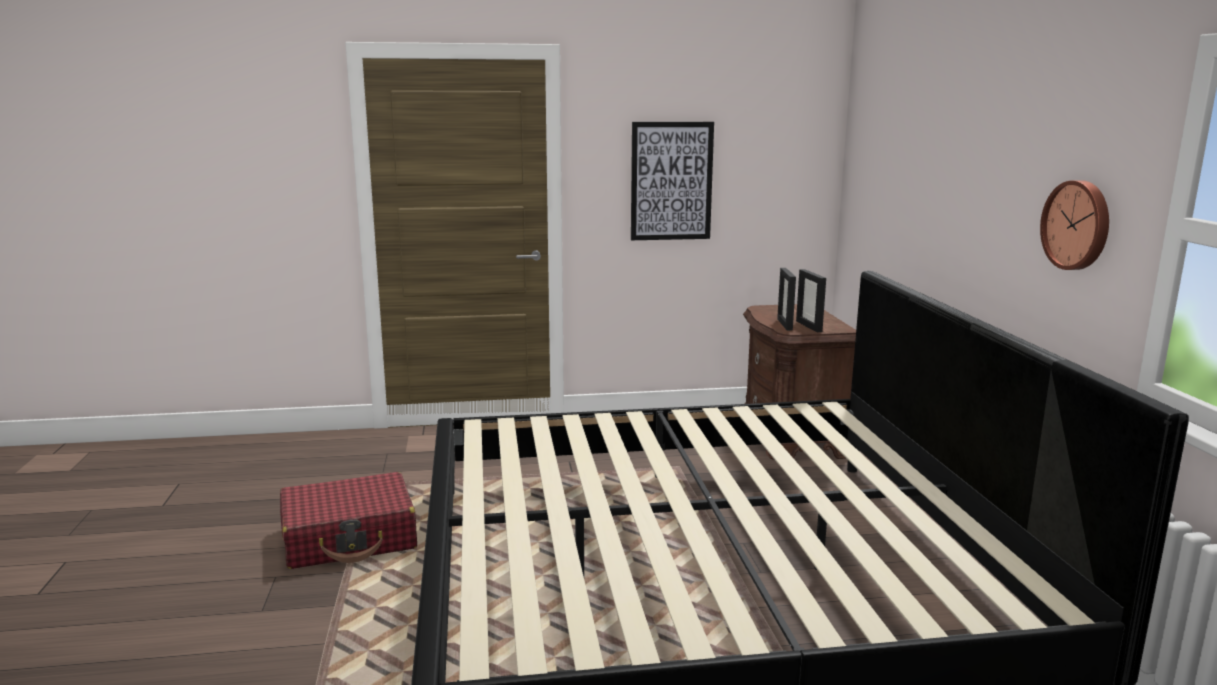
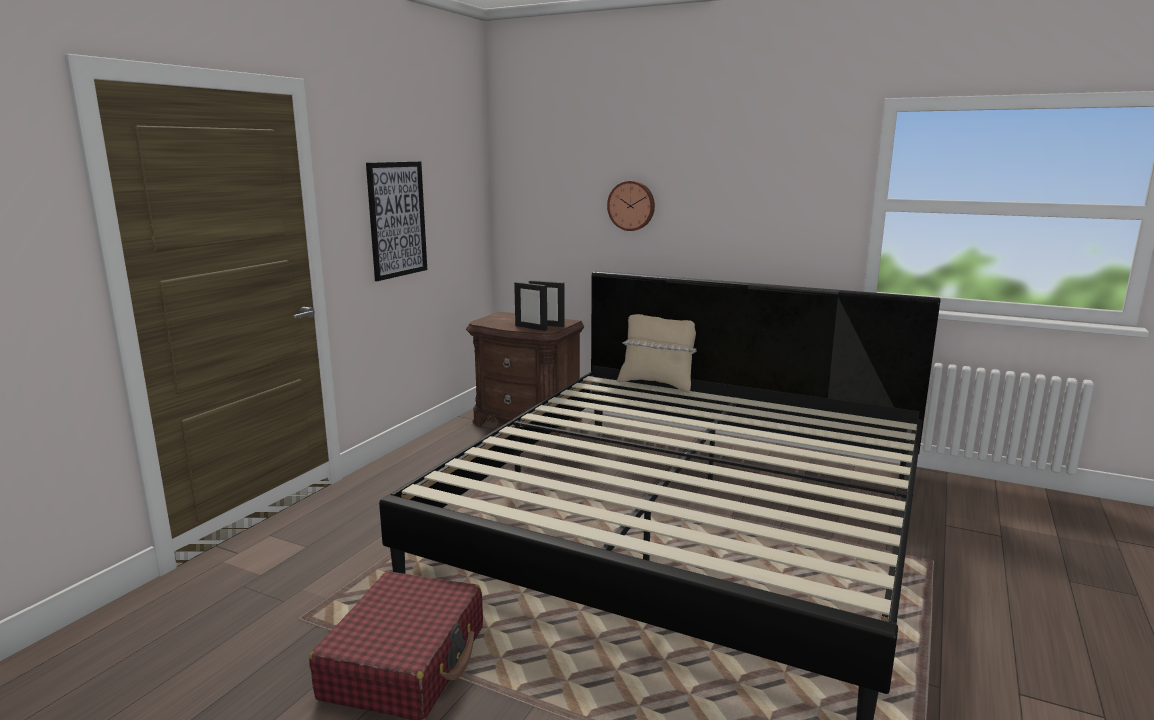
camera: 55 degrees left, 0 degrees up
wall clock [1040,180,1109,270] -> wall clock moved to [607,181,655,231]
none -> beige pillow [617,314,697,393]

